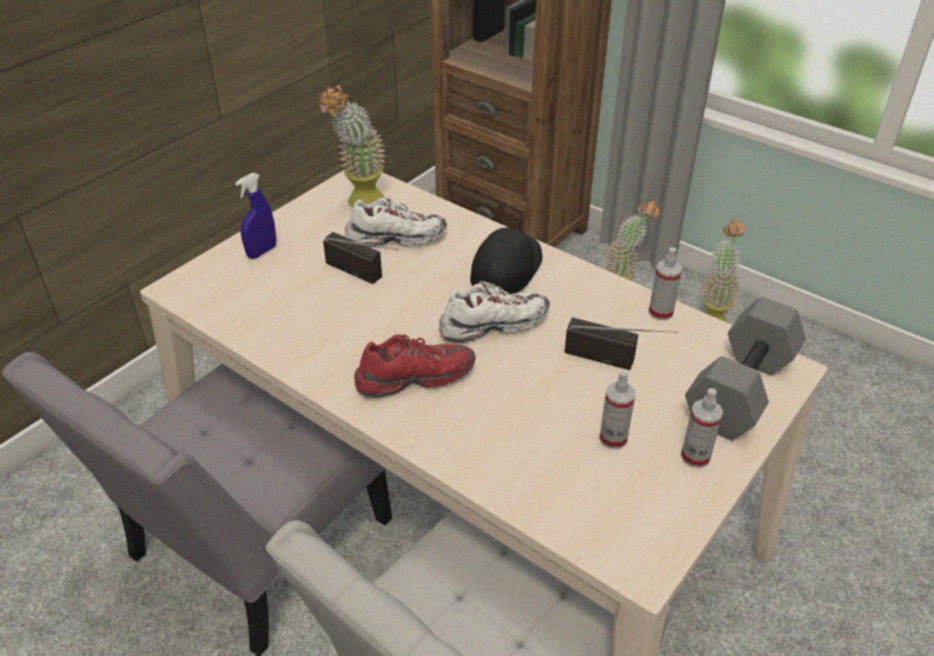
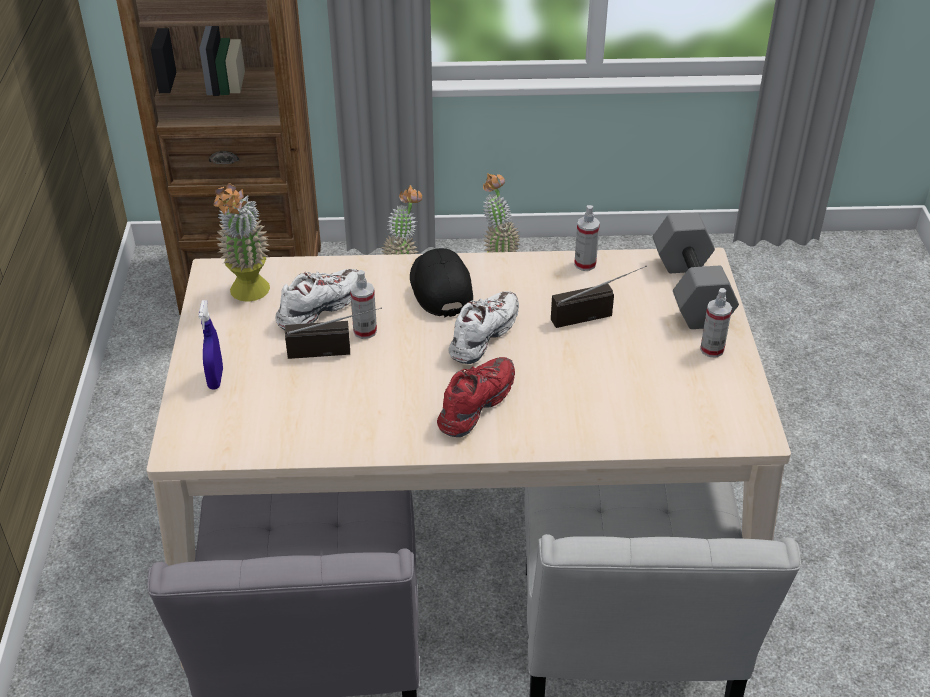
camera: 40 degrees left, 0 degrees up
spray bottle [599,370,636,449] -> spray bottle moved to [350,270,377,339]

